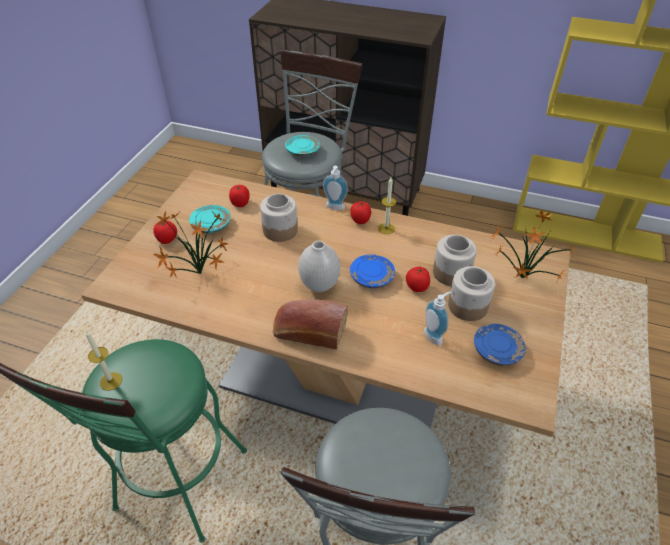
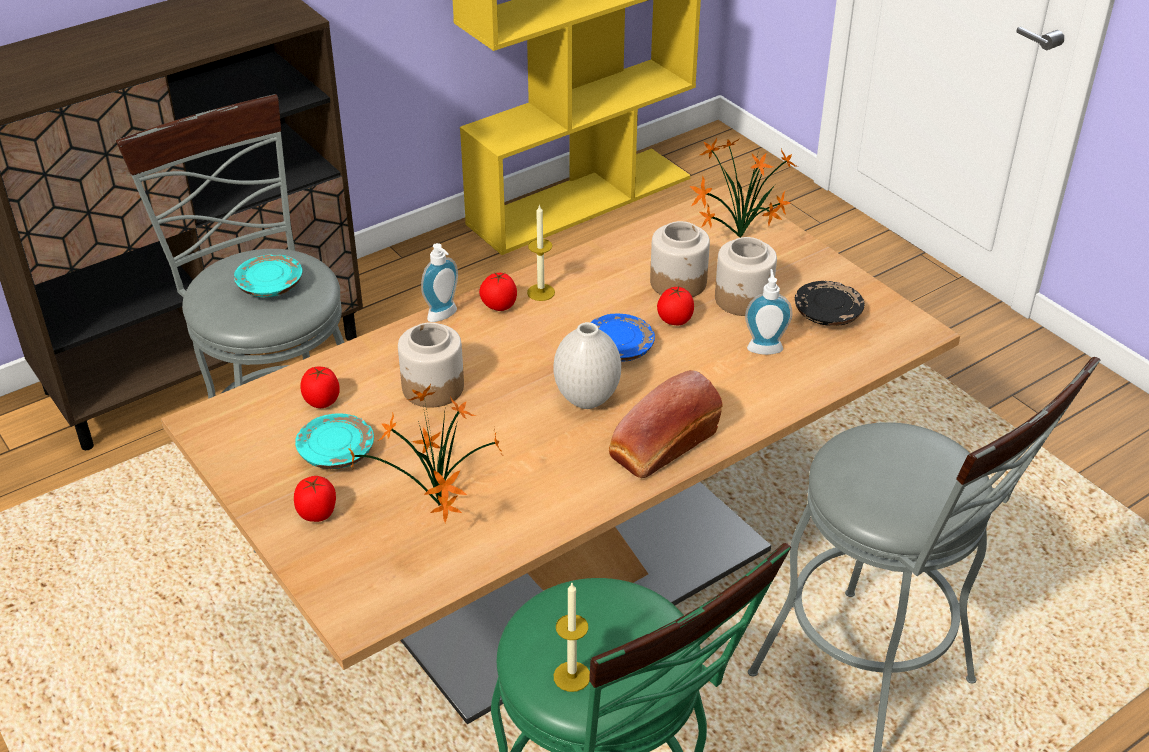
camera: 55 degrees left, 5 degrees down
blue plate [474,324,526,366] -> black plate [794,281,864,326]

